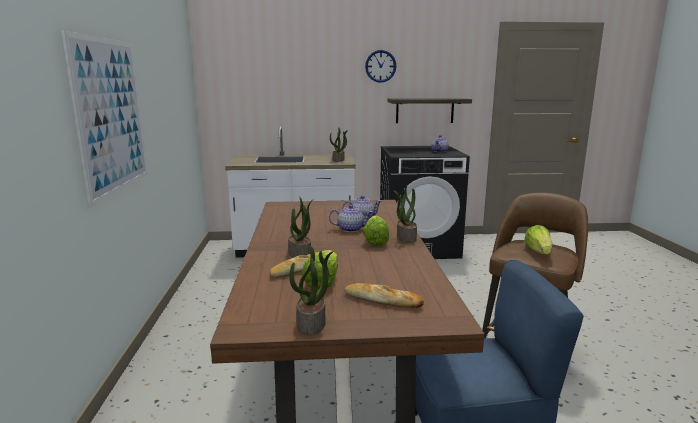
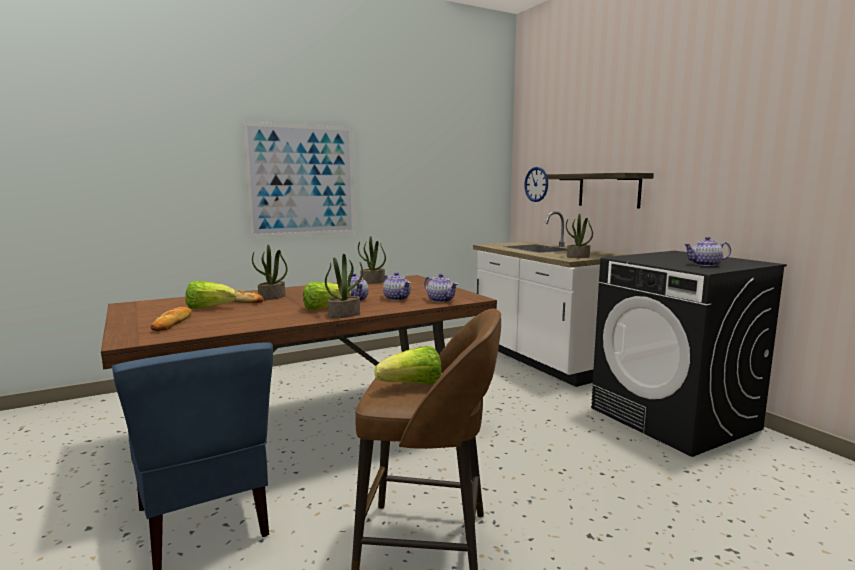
camera: 65 degrees right, 5 degrees down
potted plant [289,246,334,335] -> potted plant moved to [358,236,386,284]
wall clock [365,50,396,83] -> wall clock moved to [524,167,548,202]
shelf [387,98,472,123] -> shelf moved to [546,173,654,209]
none -> teapot [424,274,458,303]

